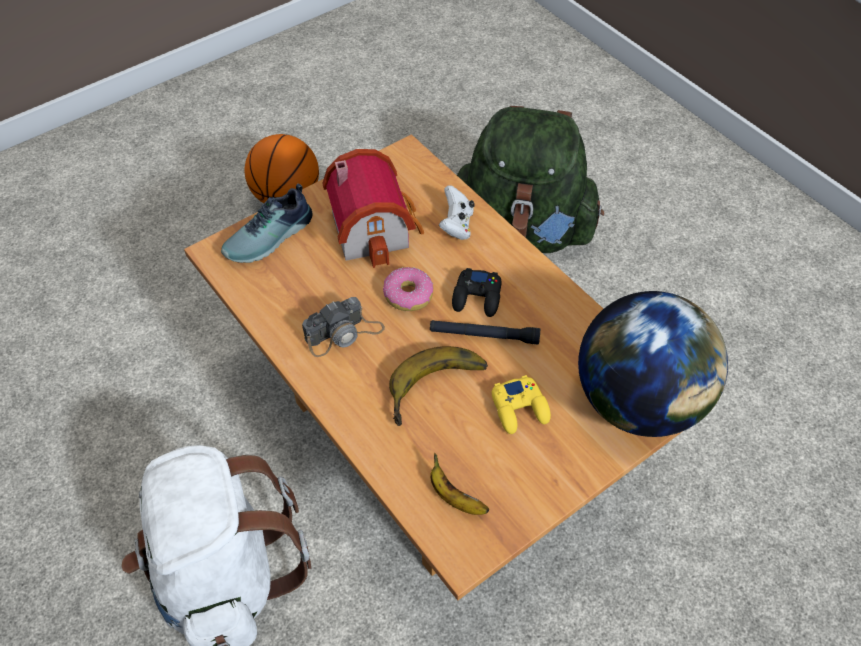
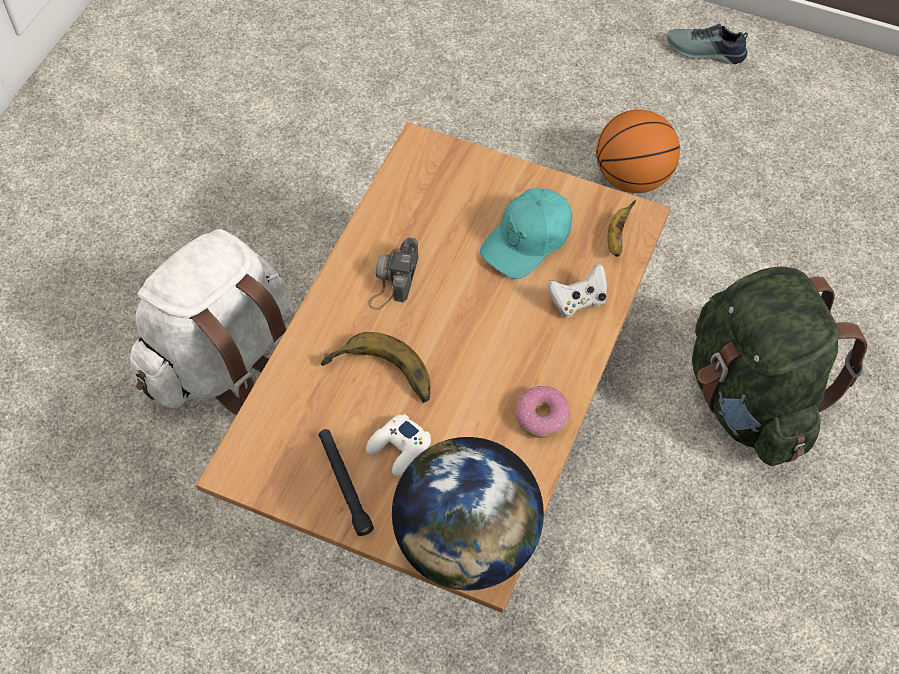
camera: 60 degrees right, 5 degrees up
shoe [221,184,312,263] -> shoe moved to [667,24,748,64]
camera [302,297,385,357] -> camera turned 75 degrees clockwise [368,237,419,310]
toy house [323,149,424,268] -> turquoise cap [480,188,572,279]
donut [383,267,433,311] -> donut moved to [515,386,571,438]
black flashlight [430,320,540,344] -> black flashlight moved to [319,429,374,536]
banana [430,453,489,515] -> banana moved to [607,200,636,257]
black game controller [452,268,501,317] -> none
yellow game controller [492,375,551,434] -> white game controller [366,414,431,477]

